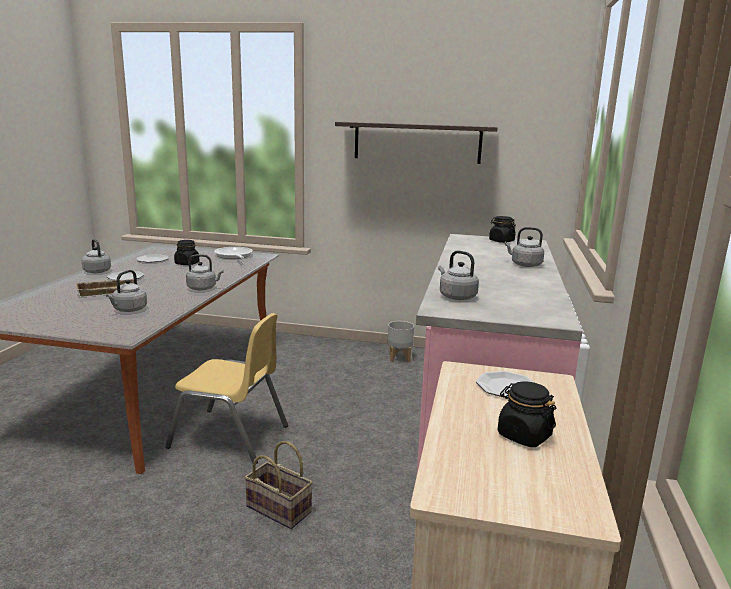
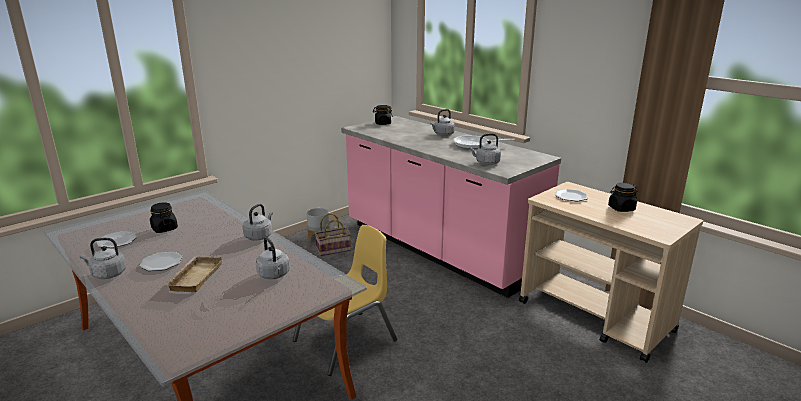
camera: 55 degrees left, 5 degrees up
frying pan [214,247,253,259] -> frying pan moved to [453,135,515,149]
basket [244,441,313,529] -> basket moved to [315,213,351,256]
shelf [335,122,498,164] -> none

